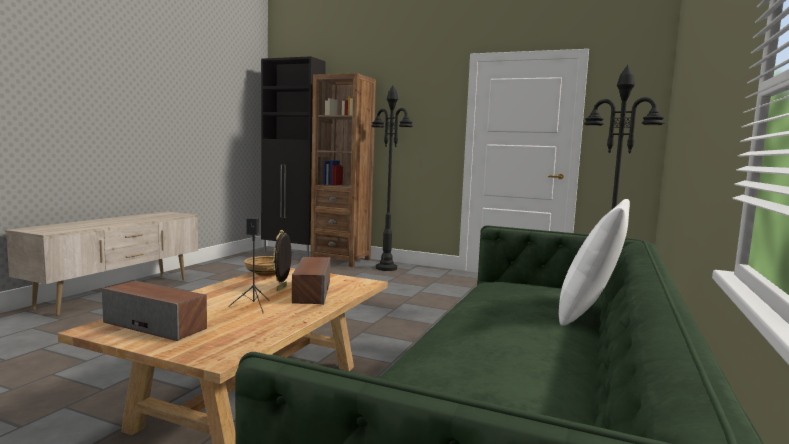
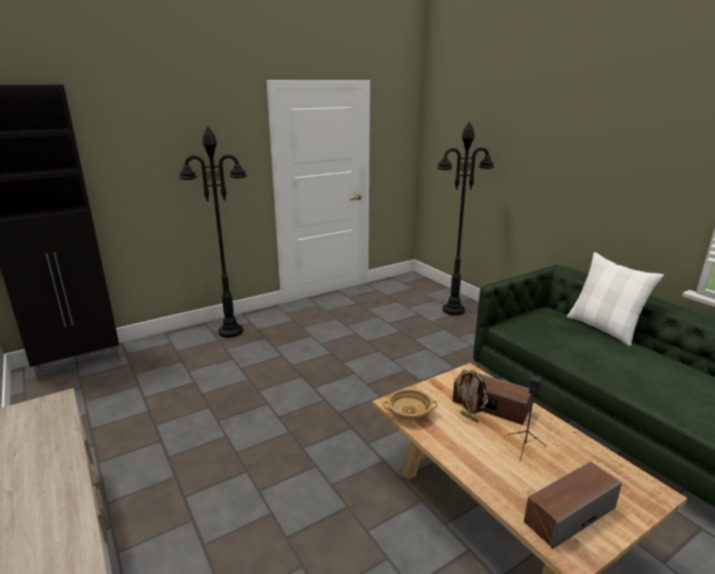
camera: 55 degrees left, 15 degrees up
brown bookcase [310,73,376,267] -> none

